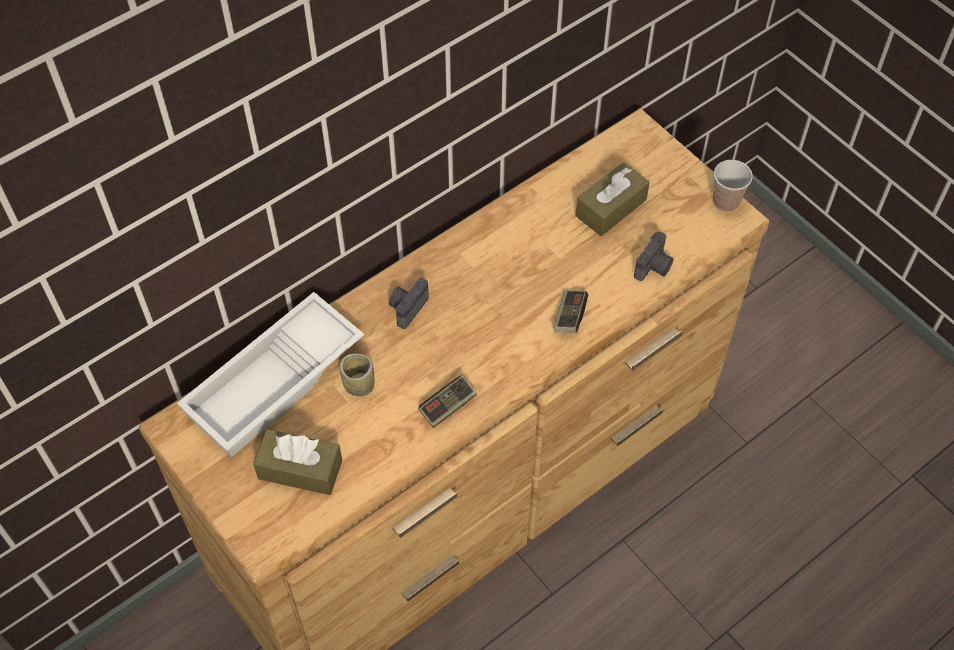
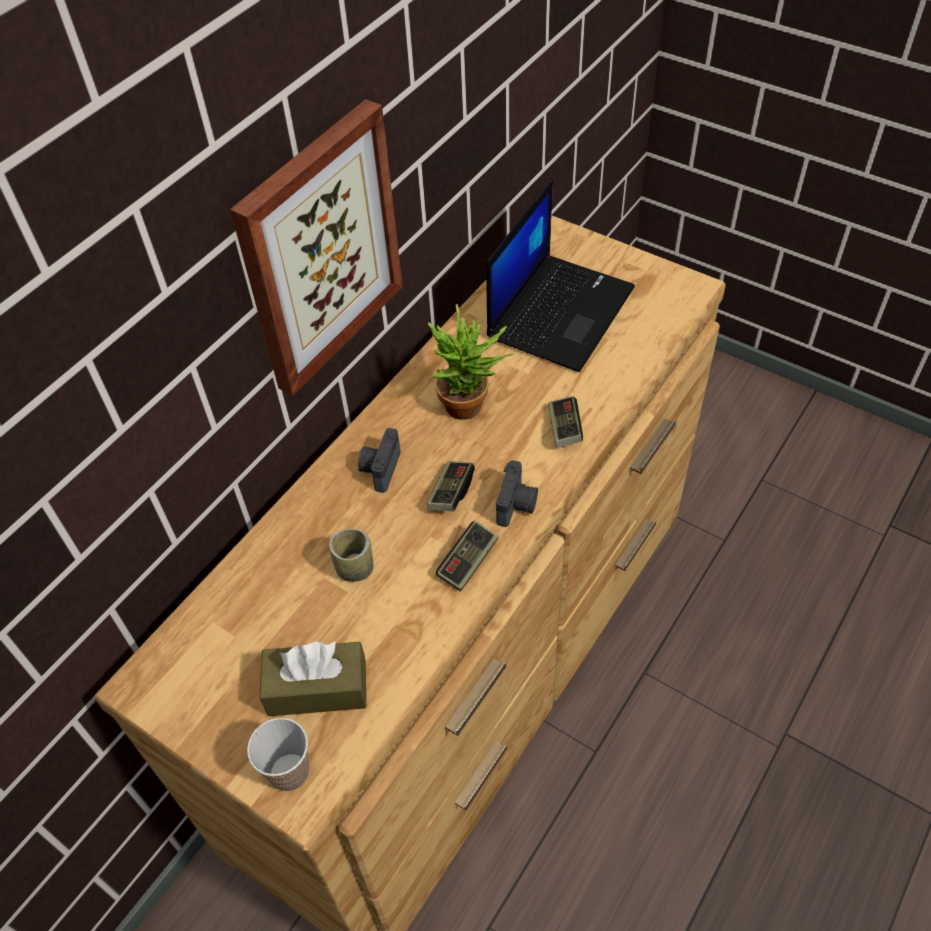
camera: 15 degrees left, 5 degrees down
white tray [177,292,364,457] -> none
brown tissue box [575,162,650,236] -> laptop [486,179,635,372]
camera [634,231,674,281] -> camera moved to [496,460,538,527]
cup [713,160,753,212] -> cup moved to [247,718,309,791]
none -> picture [230,99,403,396]
none -> game controller [426,461,475,511]
none -> potted plant [428,304,514,420]

